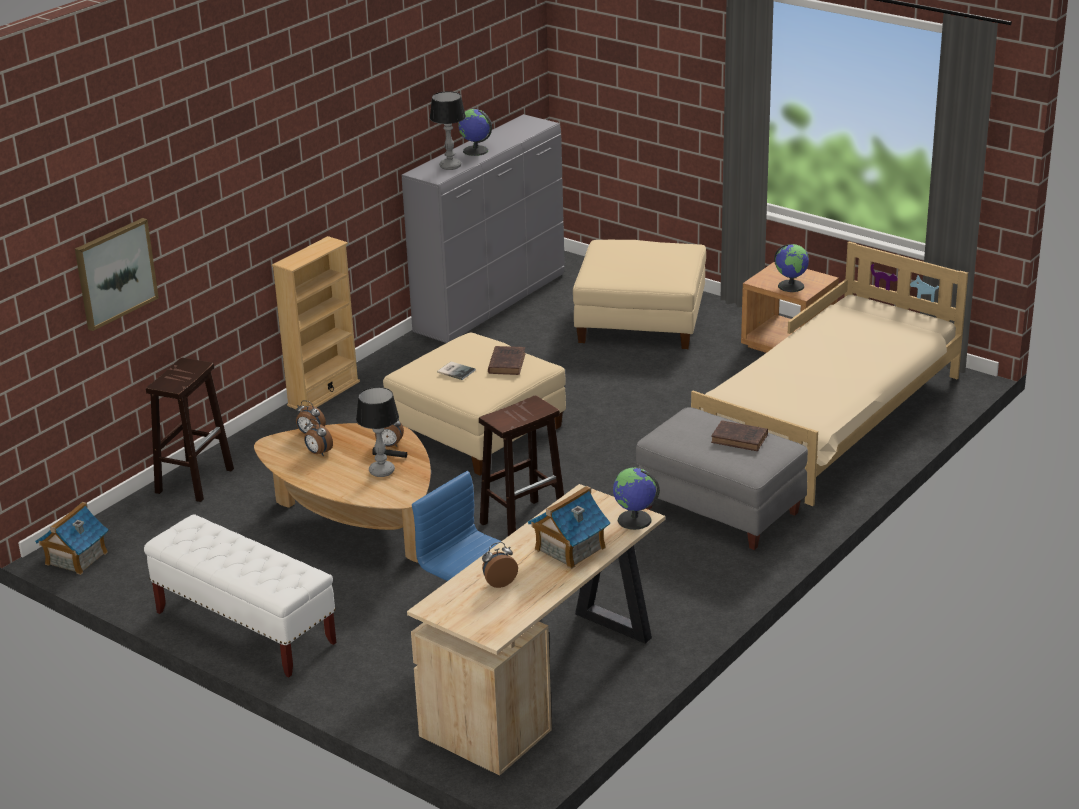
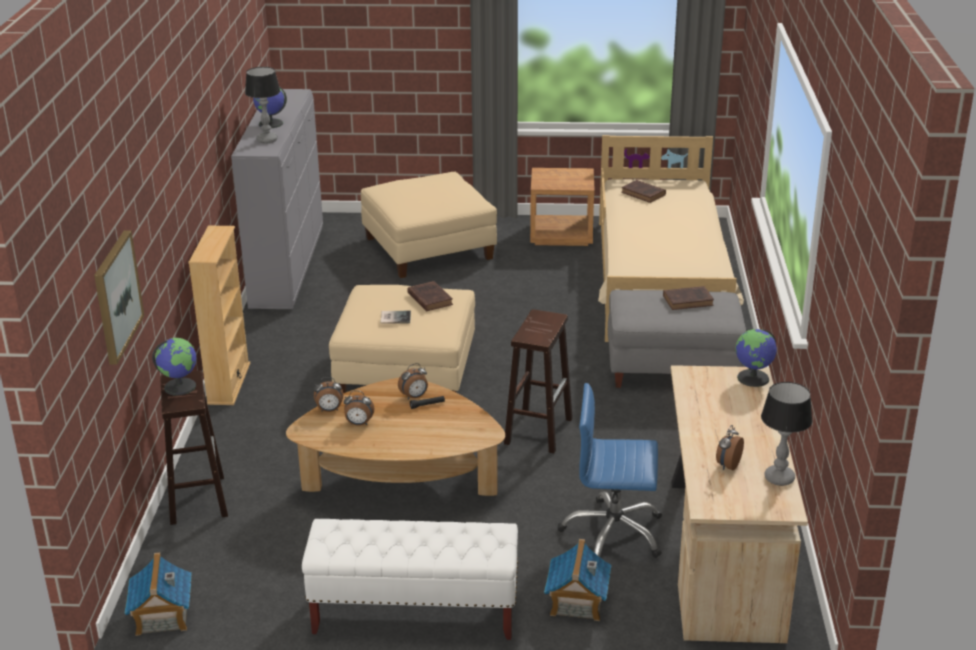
camera: 35 degrees left, 0 degrees up
table lamp [356,387,399,477] -> table lamp moved to [761,382,812,486]
toy house [528,486,611,569] -> toy house moved to [544,539,611,621]
globe [774,244,809,292] -> globe moved to [152,338,196,396]
none -> brown book [621,180,666,203]

